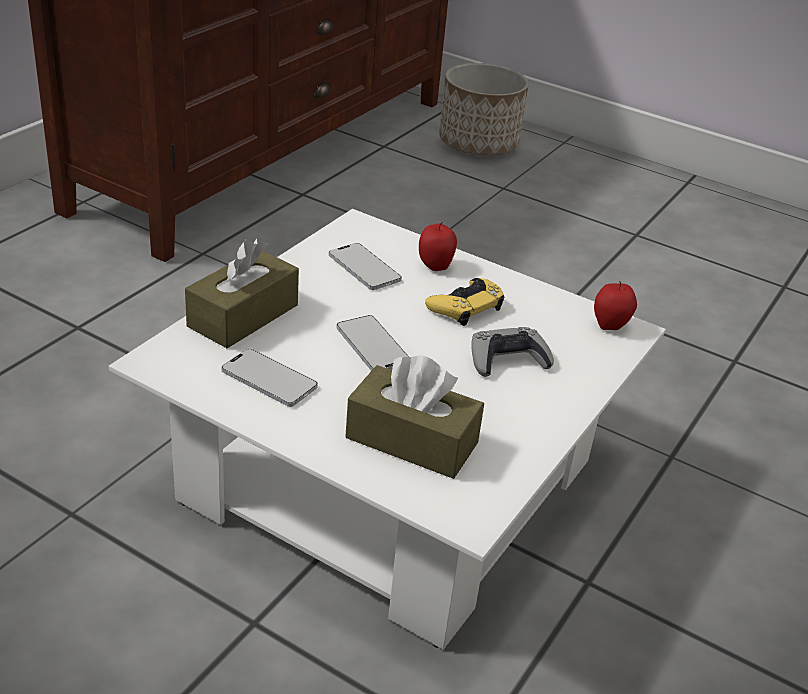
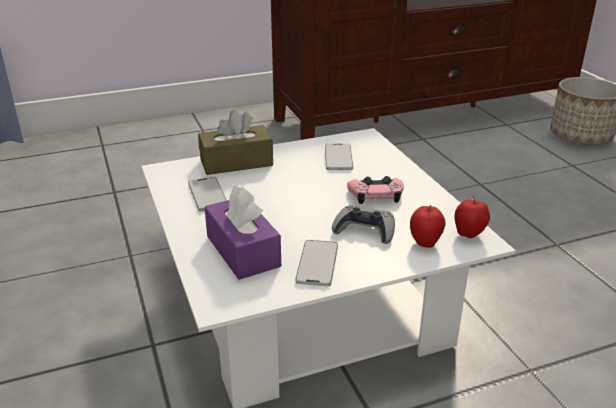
camera: 40 degrees right, 5 degrees down
phone [336,315,409,371] -> phone moved to [295,240,338,286]
brown tissue box [345,355,484,479] -> purple tissue box [204,186,281,280]
apple [419,222,457,271] -> apple moved to [410,205,445,248]
yellow game controller [425,278,504,326] -> pink game controller [347,176,404,204]

